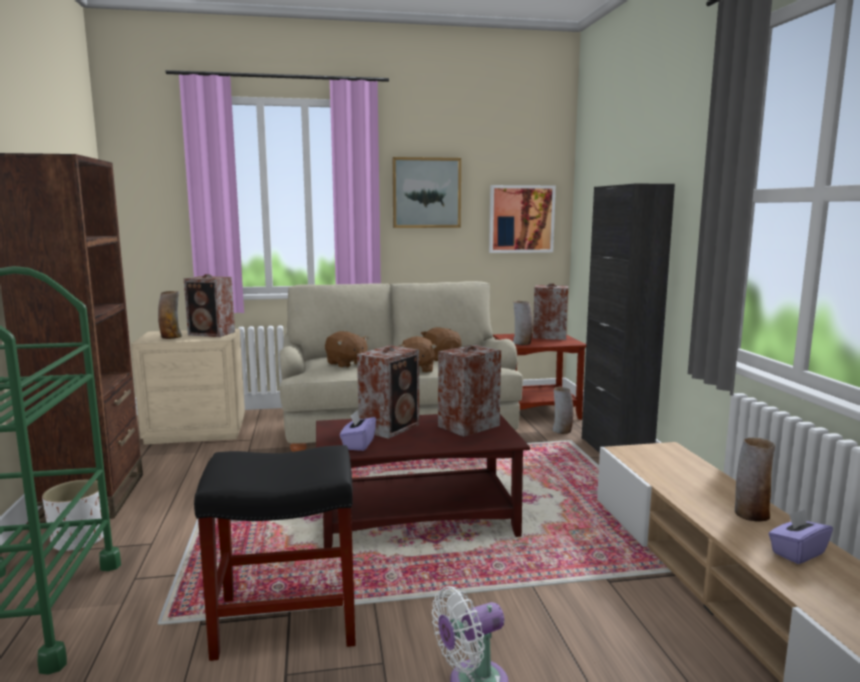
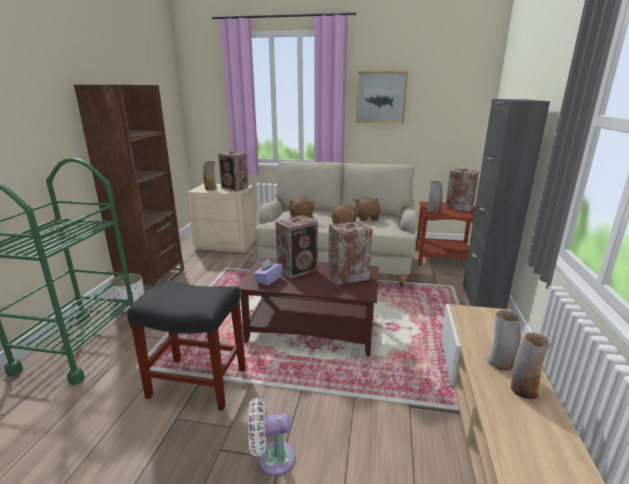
camera: 20 degrees right, 10 degrees up
picture [489,185,556,253] -> none
vase [553,387,574,434] -> vase moved to [488,310,521,371]
purple tissue box [769,509,833,564] -> none

